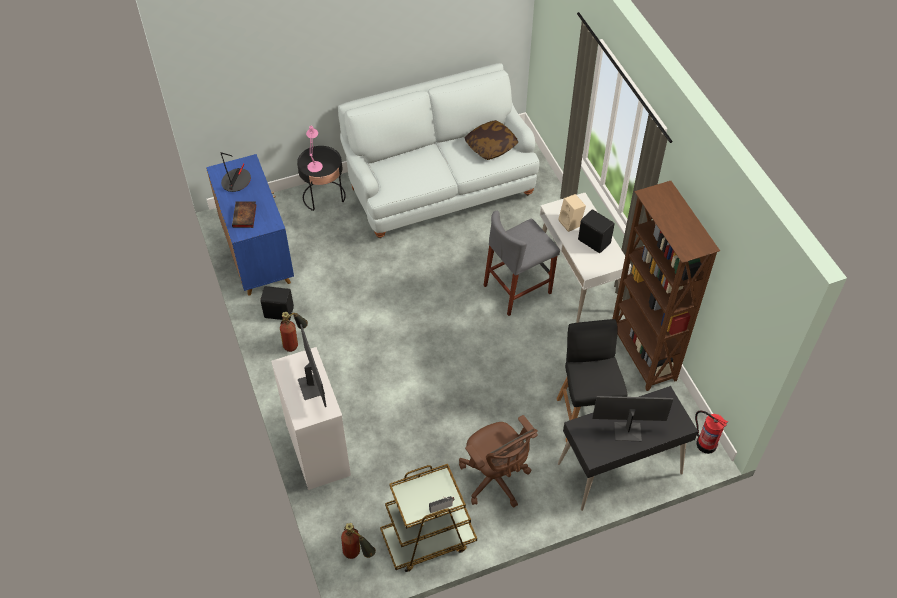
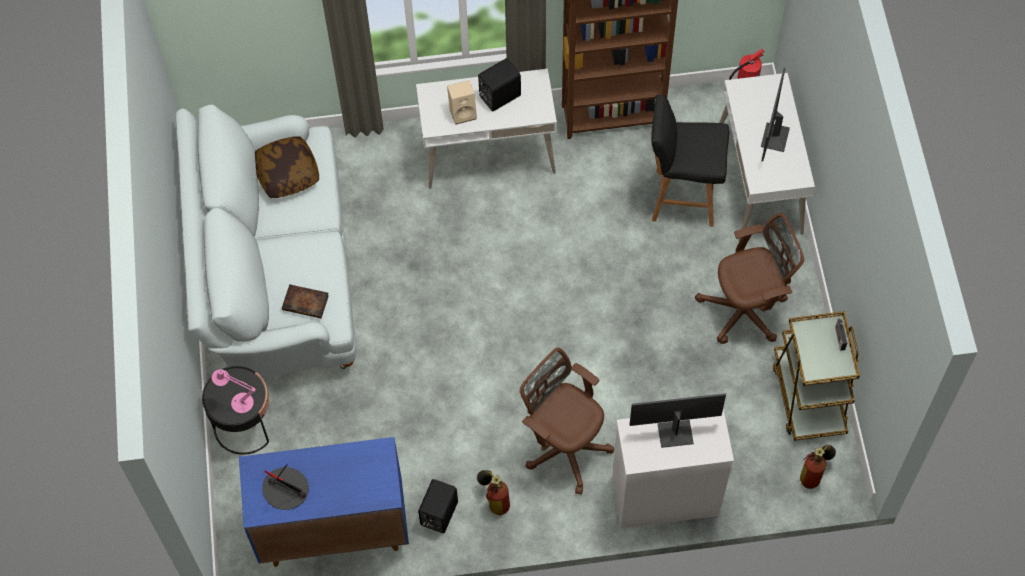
camera: 75 degrees left, 10 degrees up
book [232,201,257,228] -> book moved to [282,284,329,318]
grey stool [483,211,560,316] -> none
black desk [558,386,698,511] -> white desk [719,73,815,241]
none -> brown office chair [520,348,614,494]

